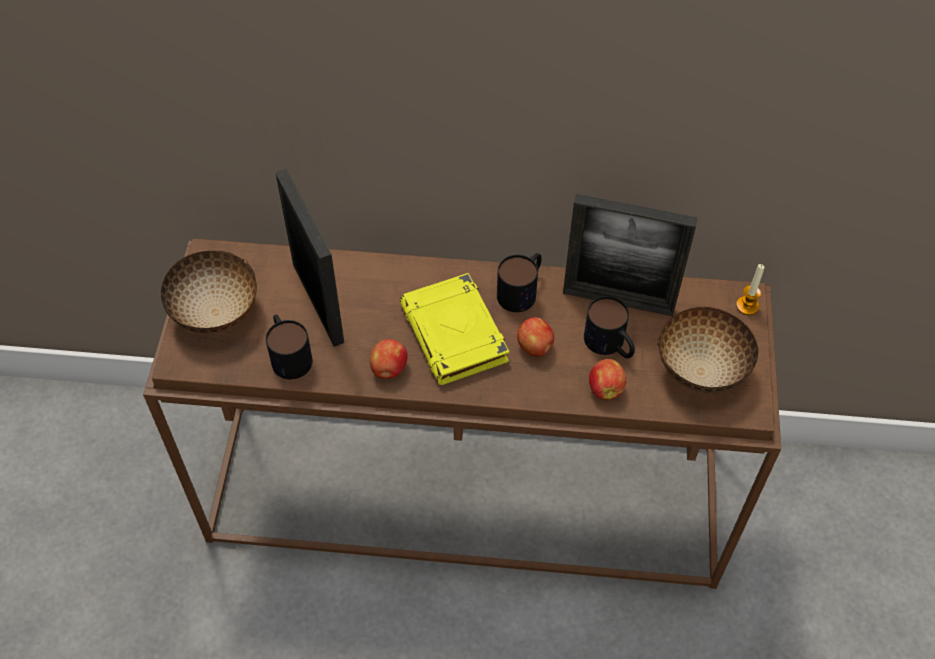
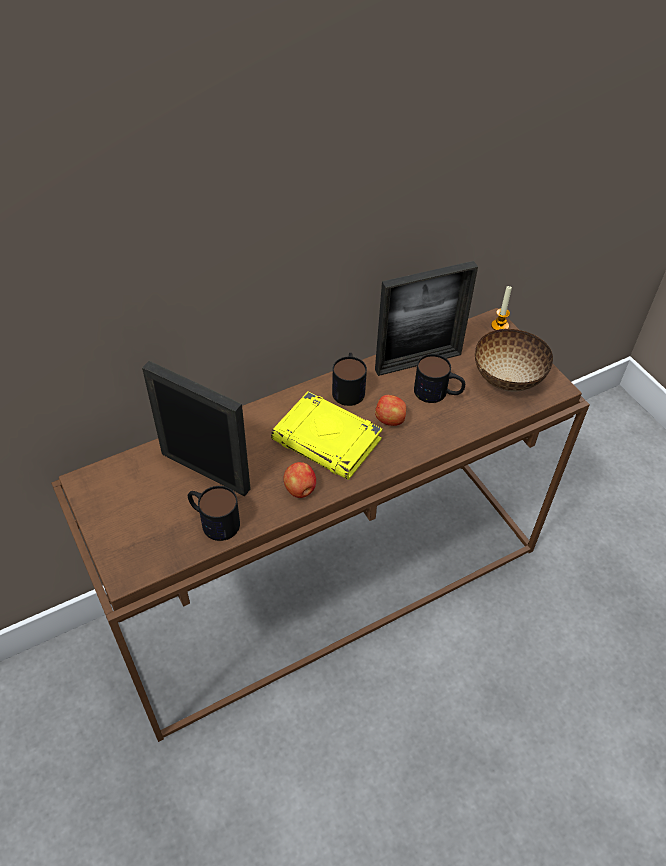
camera: 35 degrees left, 5 degrees down
bowl [161,251,257,334] -> none
apple [589,359,626,399] -> none

